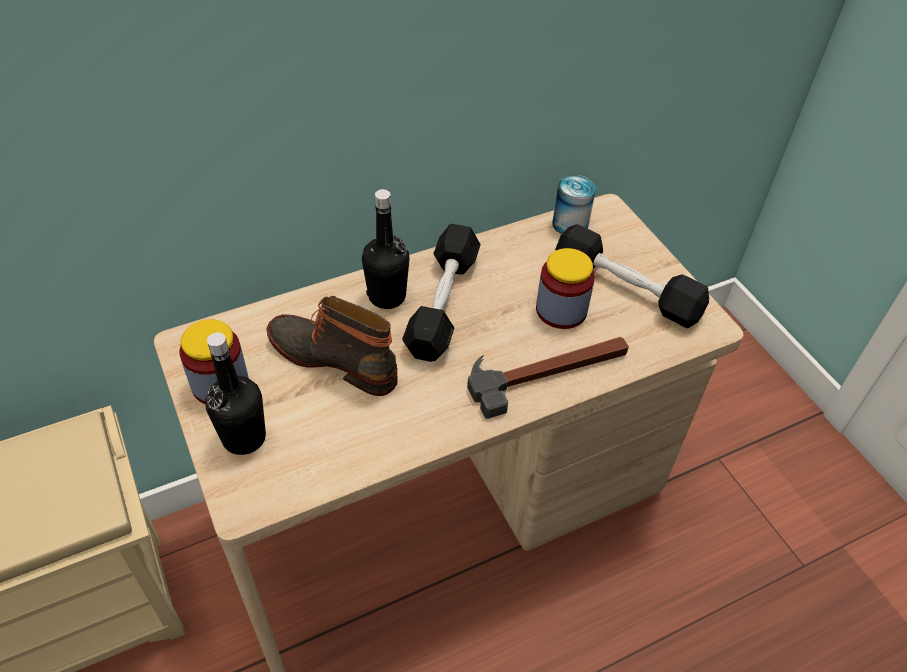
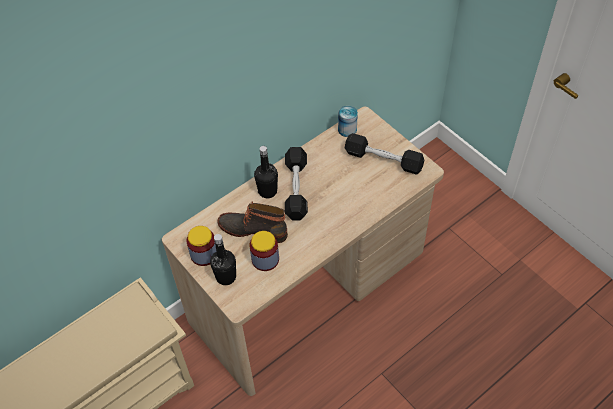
camera: 10 degrees left, 5 degrees up
hammer [467,337,629,419] -> none
jar [536,248,595,329] -> jar moved to [250,231,279,271]

